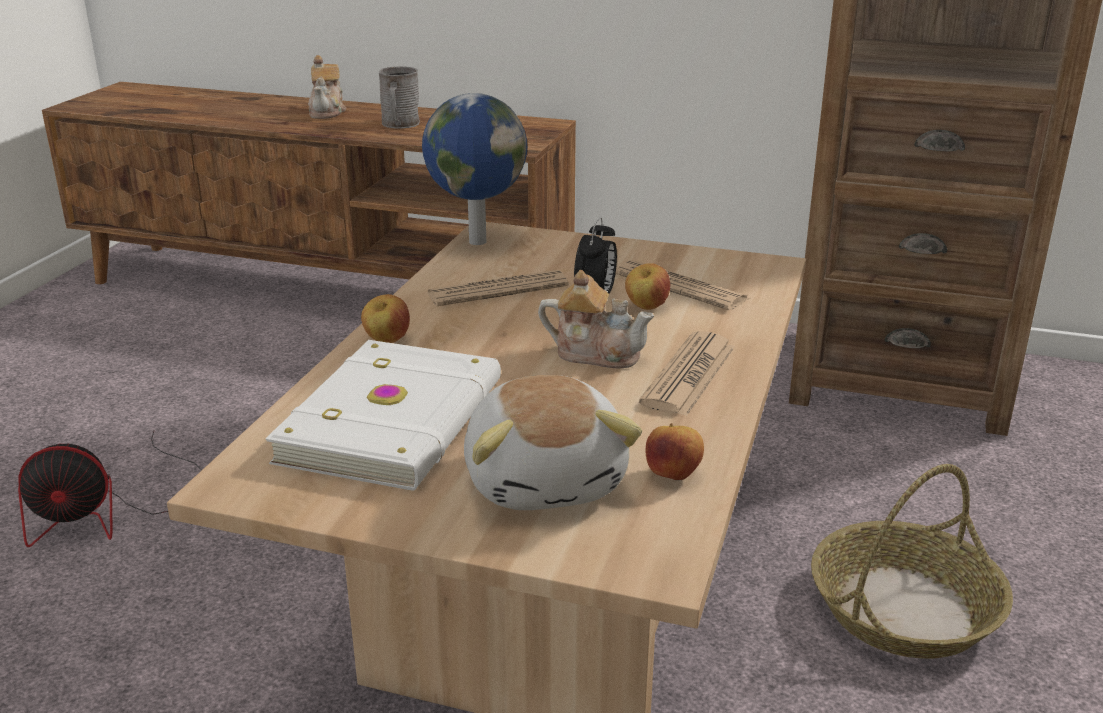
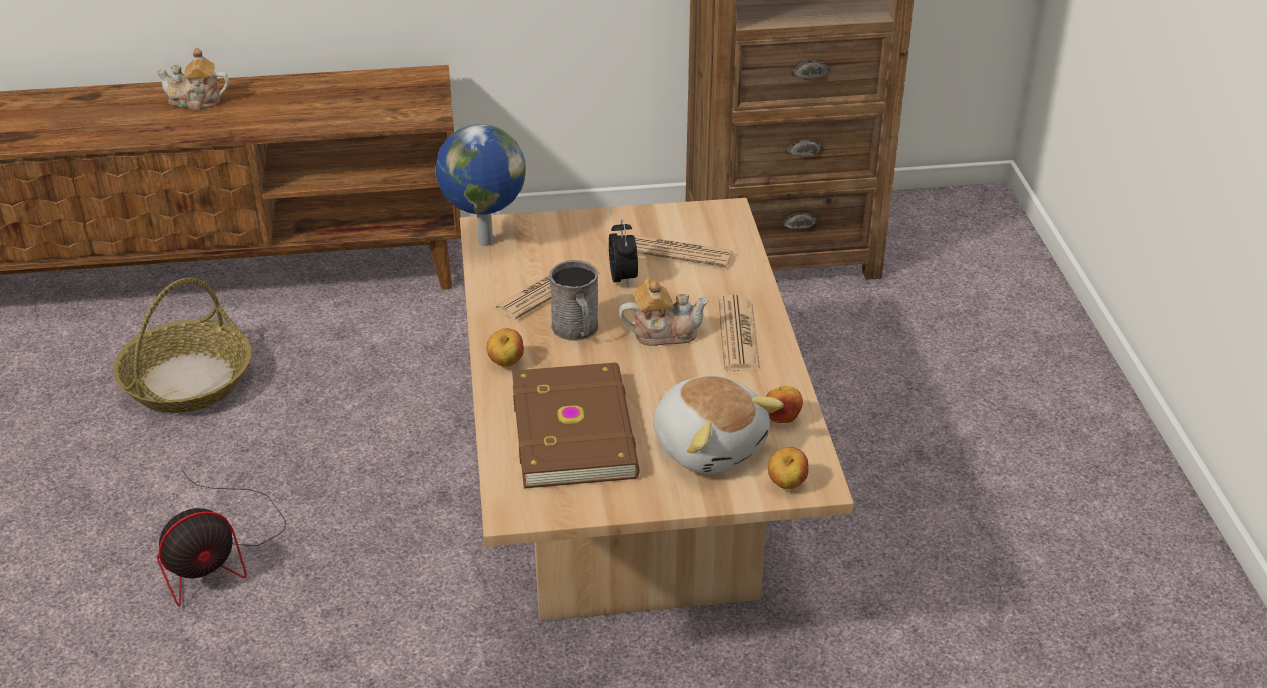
camera: 25 degrees left, 10 degrees up
white book [265,340,501,491] -> brown book [512,363,640,489]
teapot [308,55,346,119] -> teapot turned 120 degrees clockwise [156,47,229,111]
grey mug [379,66,420,129] -> grey mug moved to [549,260,598,341]
apple [625,263,670,310] -> apple moved to [768,447,809,489]
basket [811,464,1013,658] -> basket moved to [113,278,252,413]

